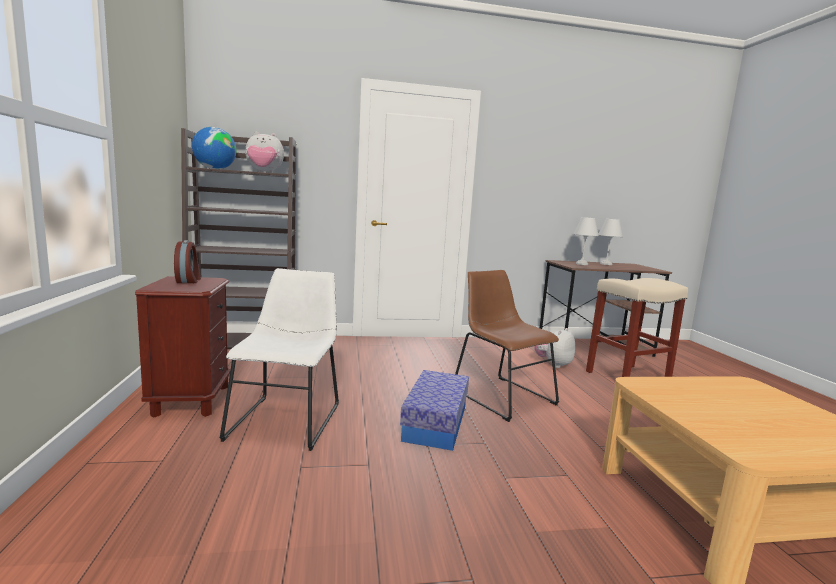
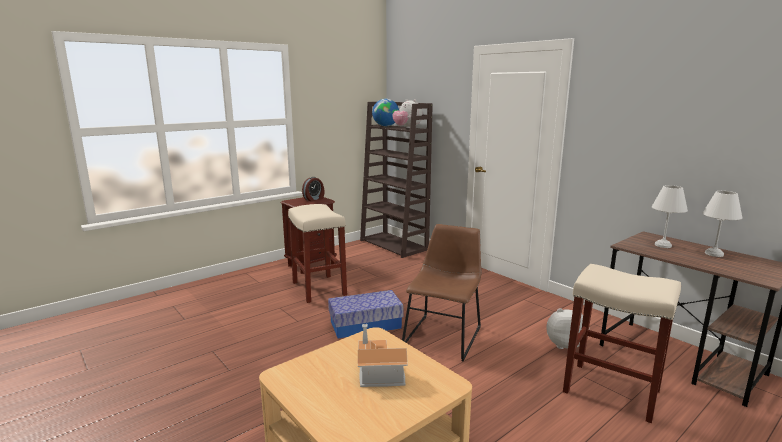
camera: 60 degrees right, 5 degrees up
white chair [219,268,339,451] -> beige stool [288,204,347,303]
none -> toy house [358,324,408,387]

